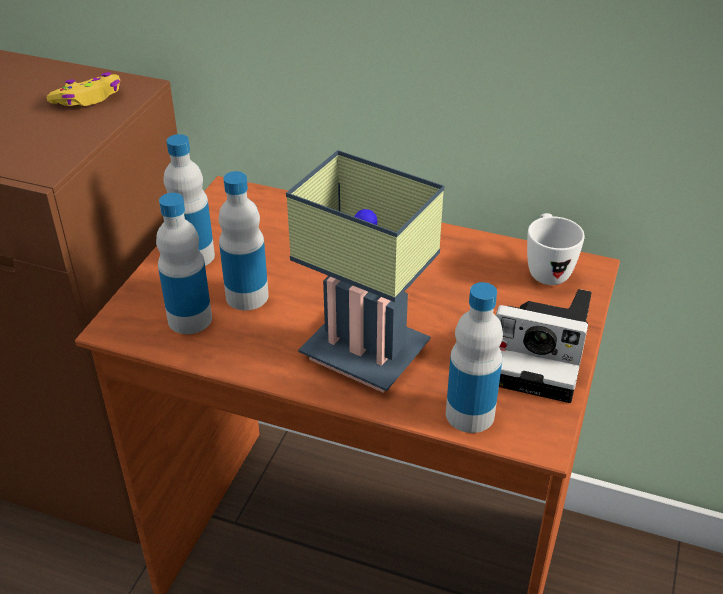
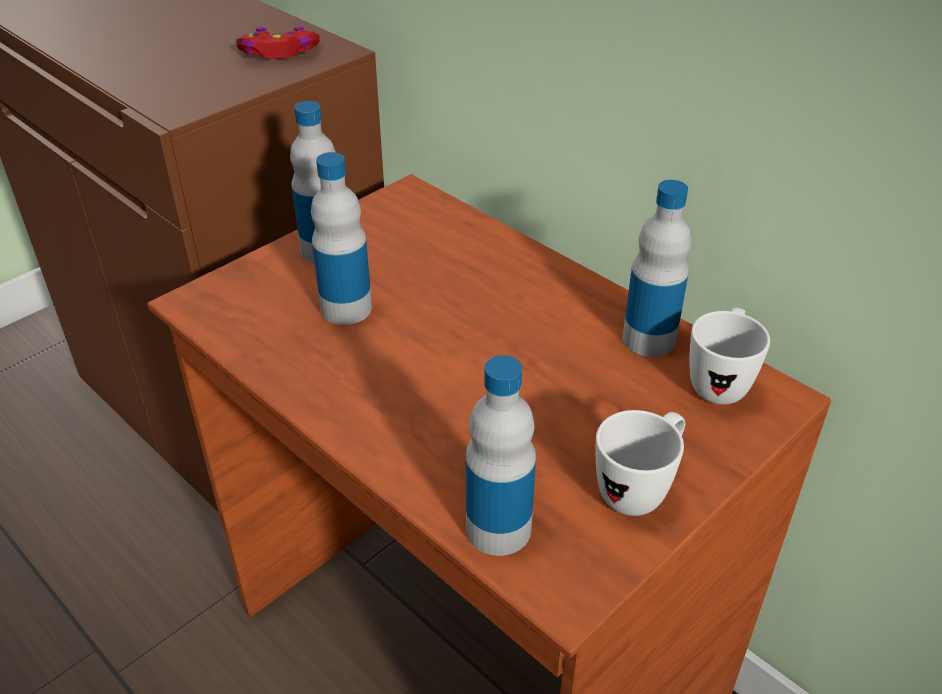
camera: 25 degrees right, 0 degrees up
yellow game controller [46,72,120,106] -> red game controller [236,27,320,59]
bottle [156,193,212,334] -> bottle moved to [623,180,691,357]
table lamp [286,150,444,393] -> none
camera [496,289,592,403] -> white mug [596,410,685,516]

